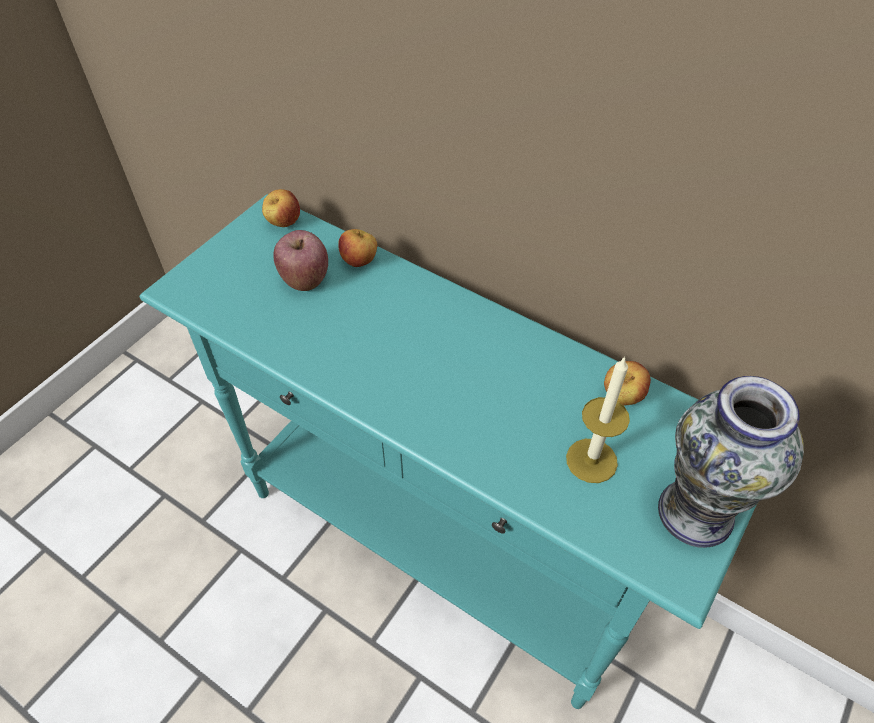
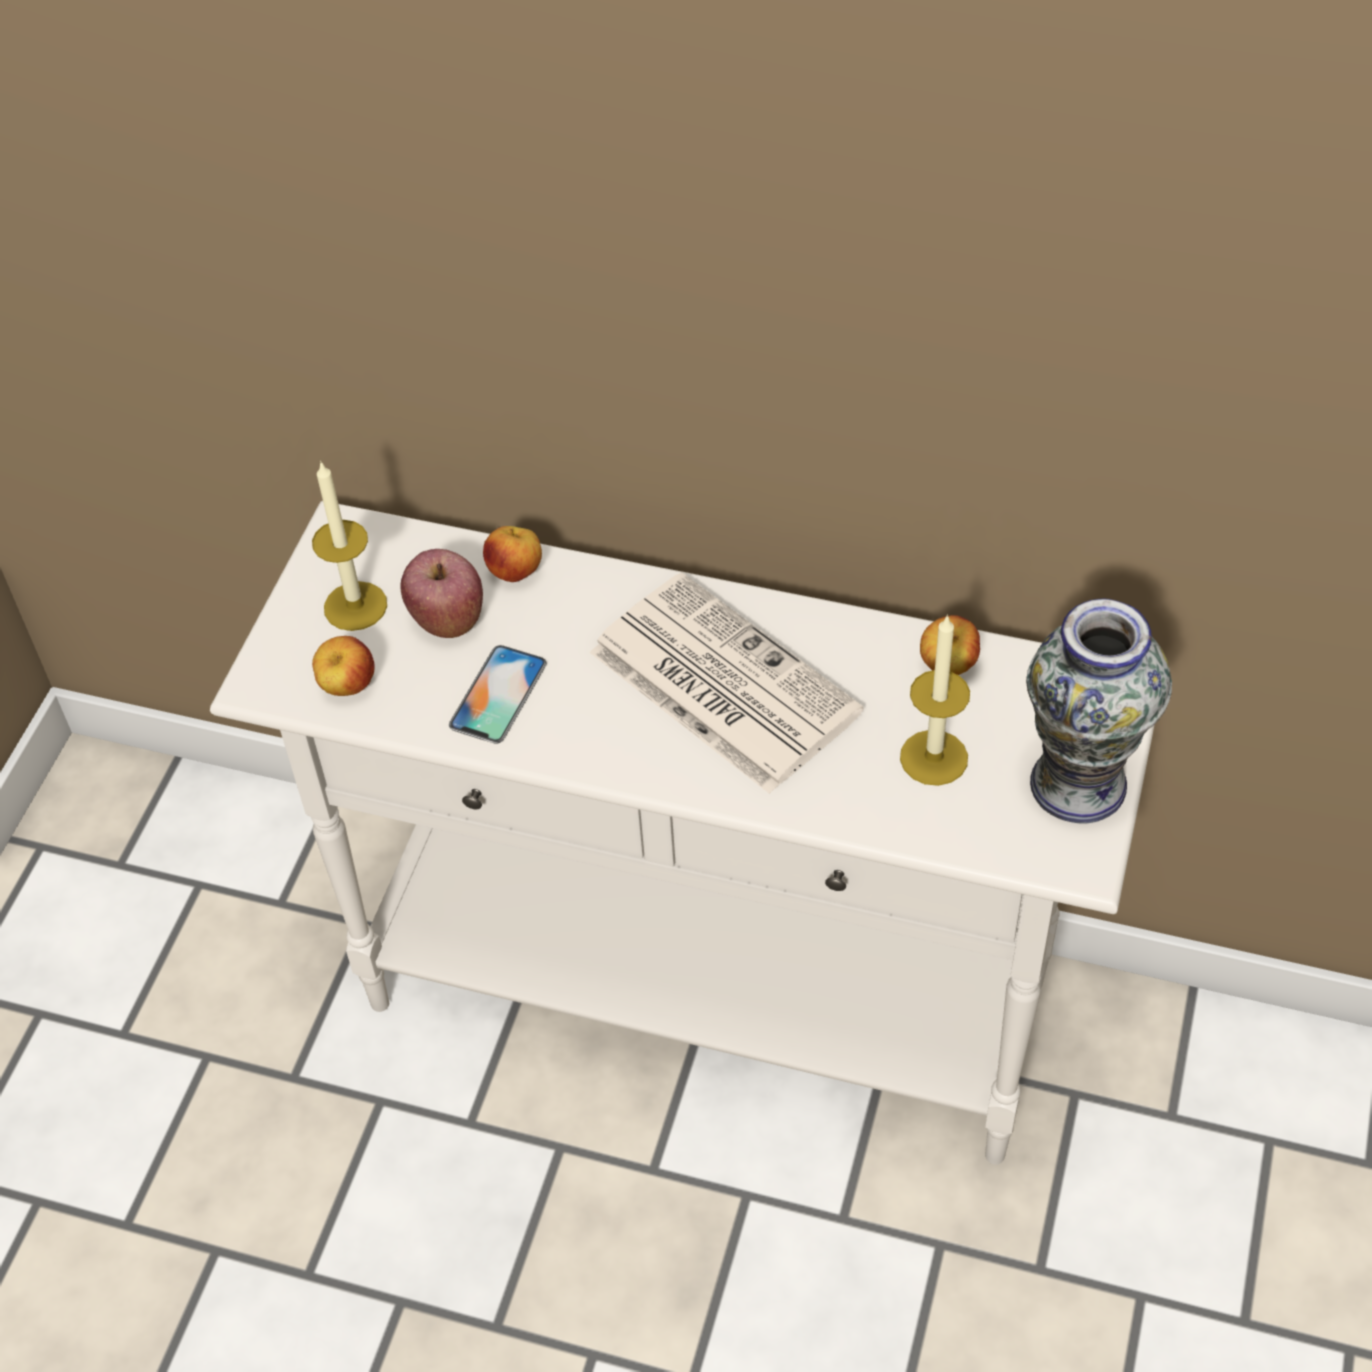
camera: 15 degrees left, 0 degrees up
turquoise console table [140,194,757,709] -> white console table [210,501,1154,1164]
apple [262,189,300,227] -> apple moved to [312,636,375,696]
none -> candle [312,461,387,631]
none -> phone [449,645,547,743]
none -> newspaper [590,573,864,794]

